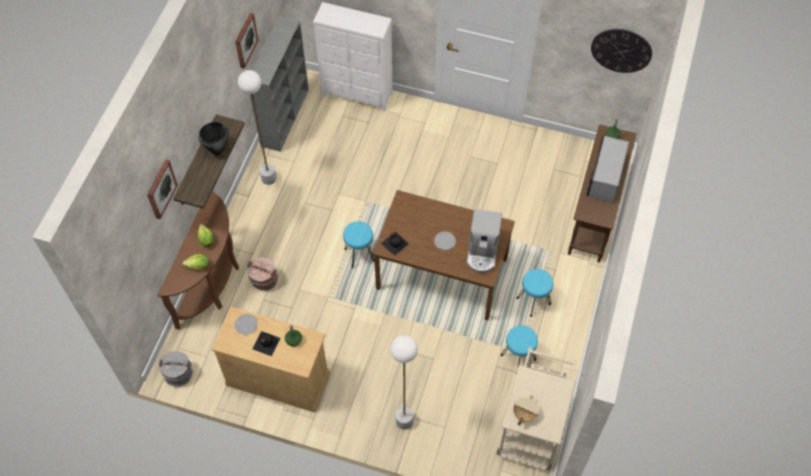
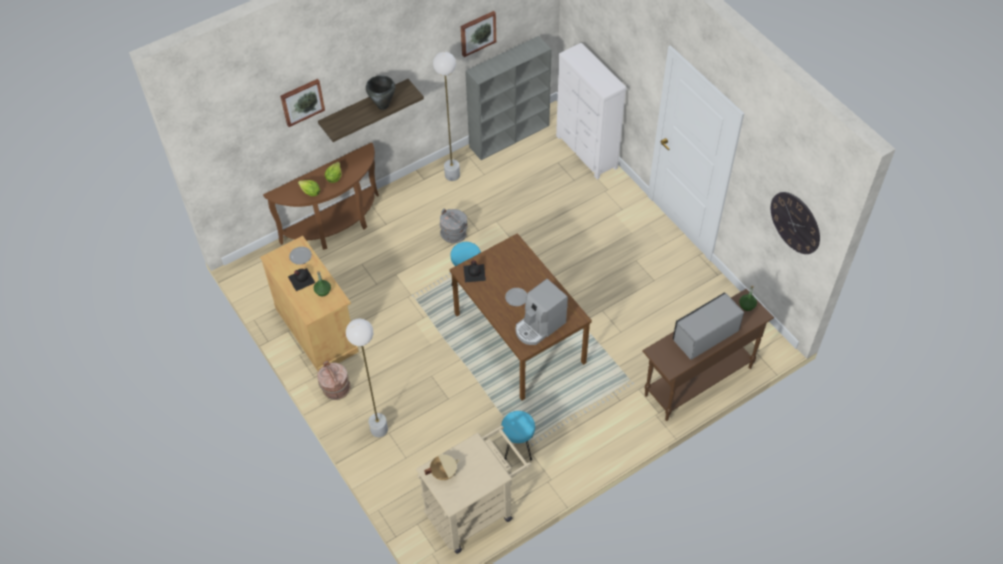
camera: 40 degrees right, 5 degrees down
grey bucket [159,351,192,386] -> grey bucket moved to [440,209,467,243]
brown bucket [247,257,278,291] -> brown bucket moved to [317,361,351,400]
turquoise stool [516,269,553,317] -> none

